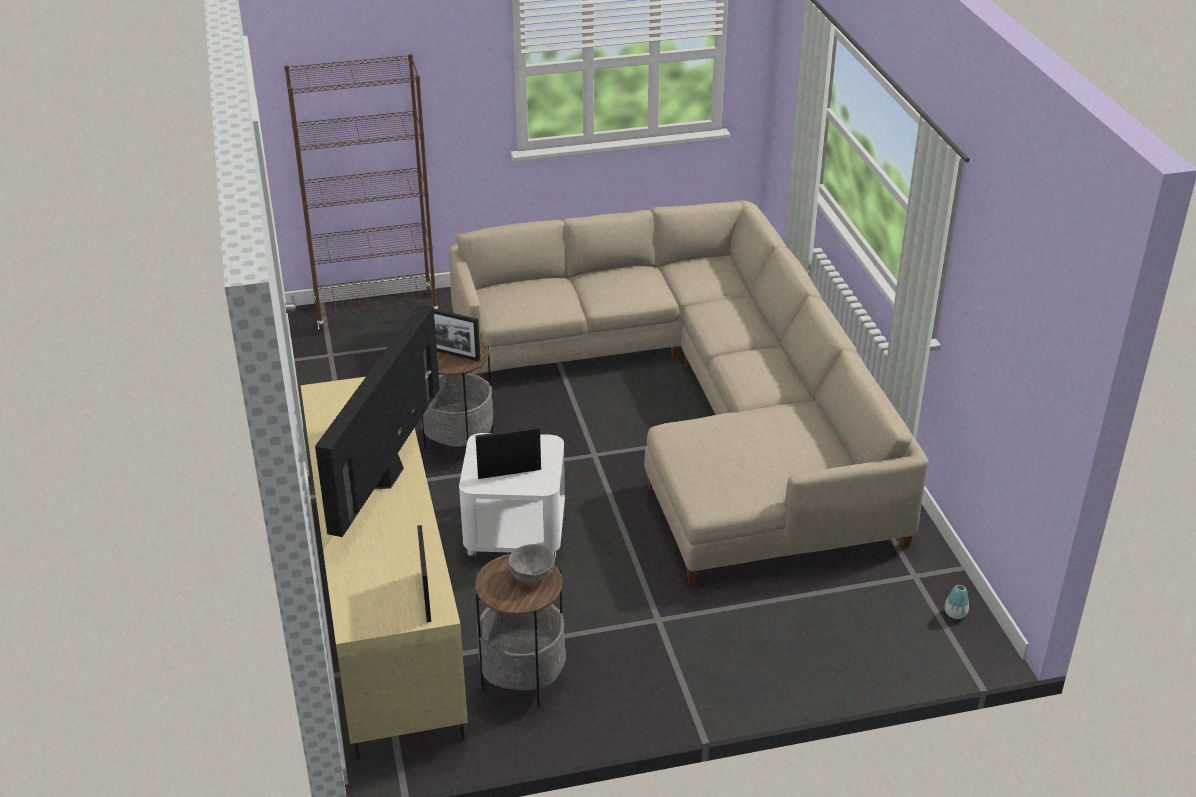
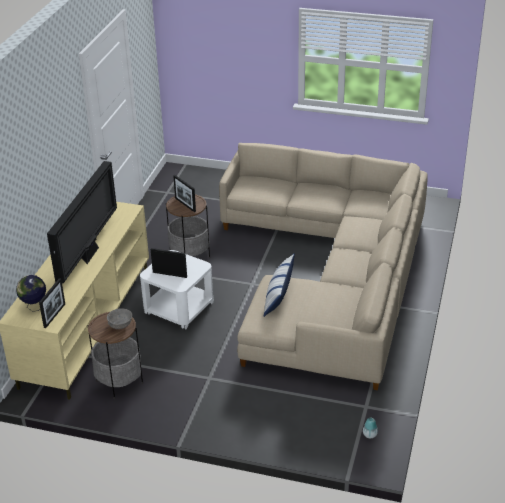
camera: 30 degrees right, 0 degrees up
brown bookcase [284,54,438,331] -> none
television [315,304,440,537] -> television turned 150 degrees clockwise [47,161,117,284]
none -> globe [16,275,46,312]
none -> pillow [264,254,295,317]

